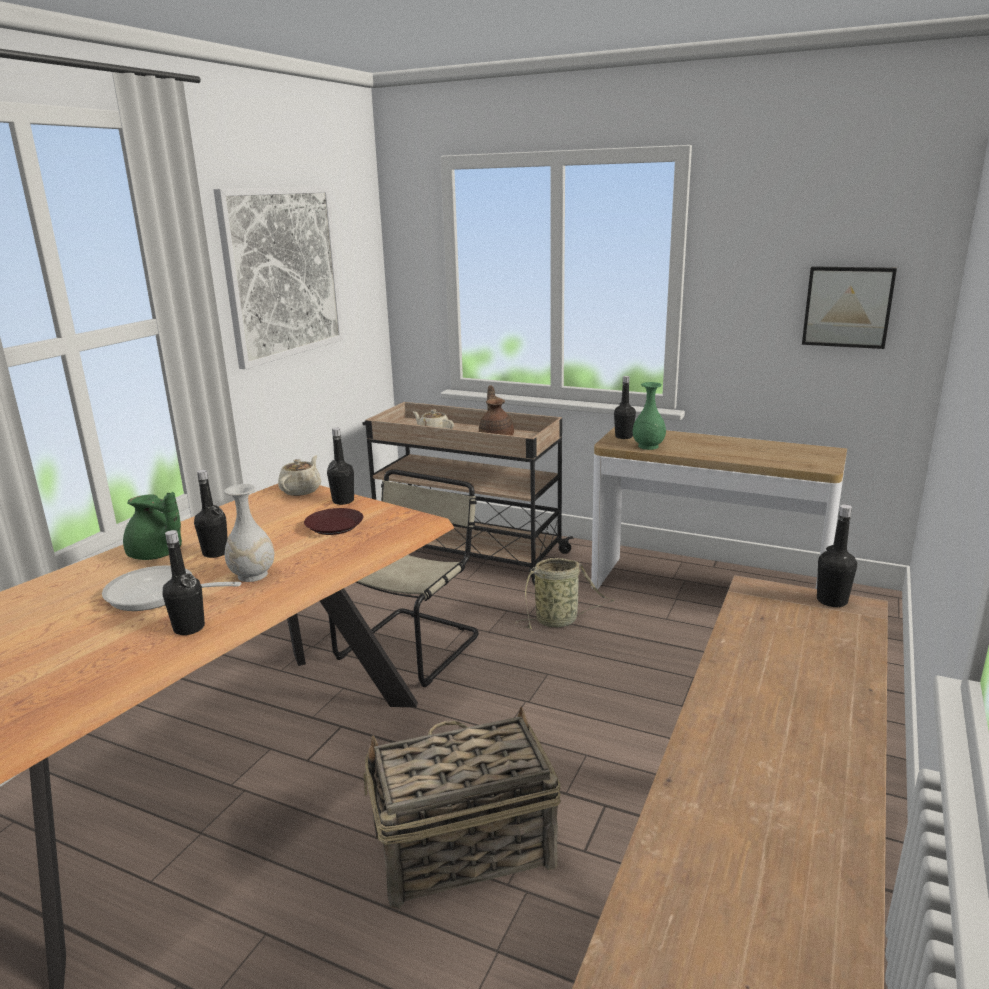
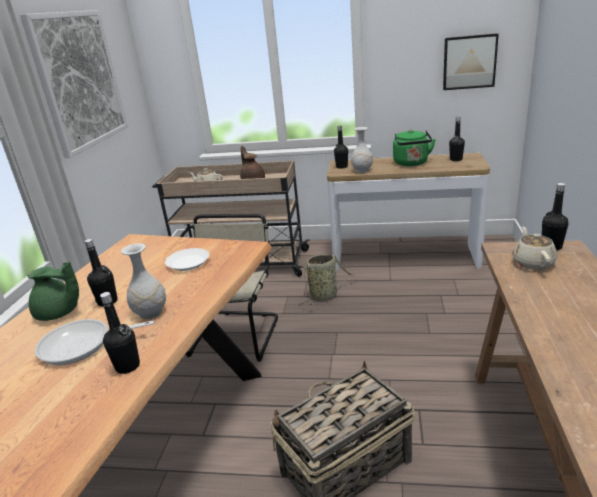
camera: 15 degrees left, 5 degrees up
beige teapot [278,455,321,496] -> beige teapot moved to [512,227,557,270]
brown plate [304,508,363,535] -> white plate [165,248,209,271]
black bottle [327,428,354,505] -> black bottle moved to [449,117,465,161]
green vase [633,382,666,450] -> white vase [351,127,373,173]
none -> green kettle [393,129,436,166]

